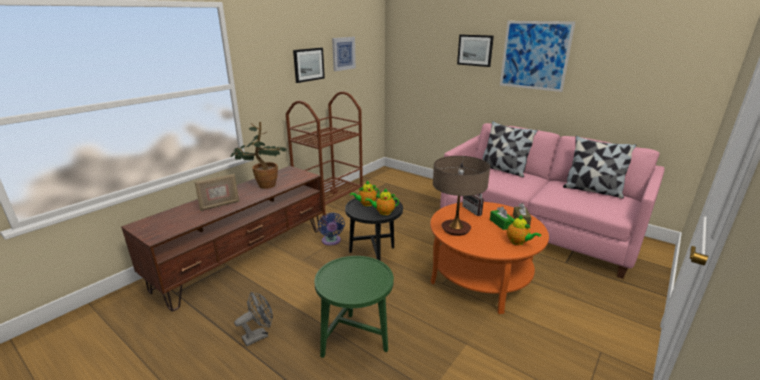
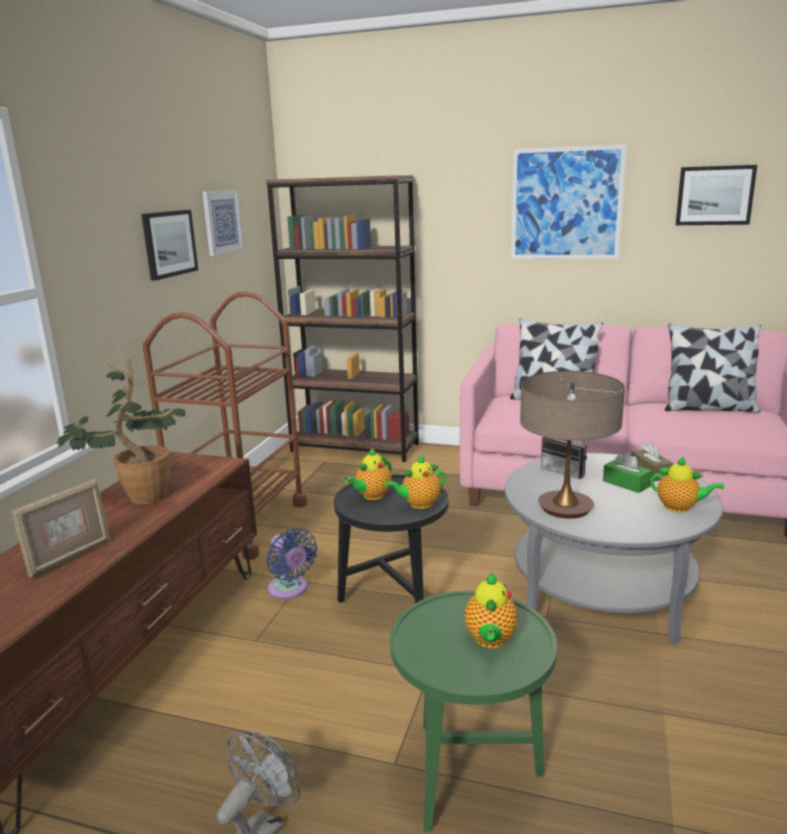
camera: 20 degrees left, 5 degrees down
orange coffee table [430,202,549,314] -> grey coffee table [505,453,723,645]
picture [457,34,494,67] -> picture moved to [676,165,757,225]
none -> brown bookcase [266,175,419,462]
none -> teapot [464,573,518,648]

